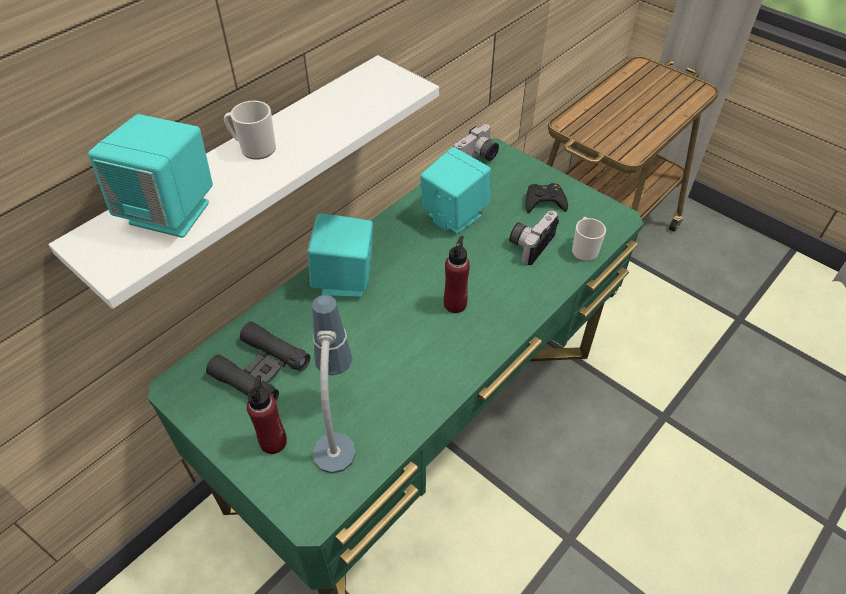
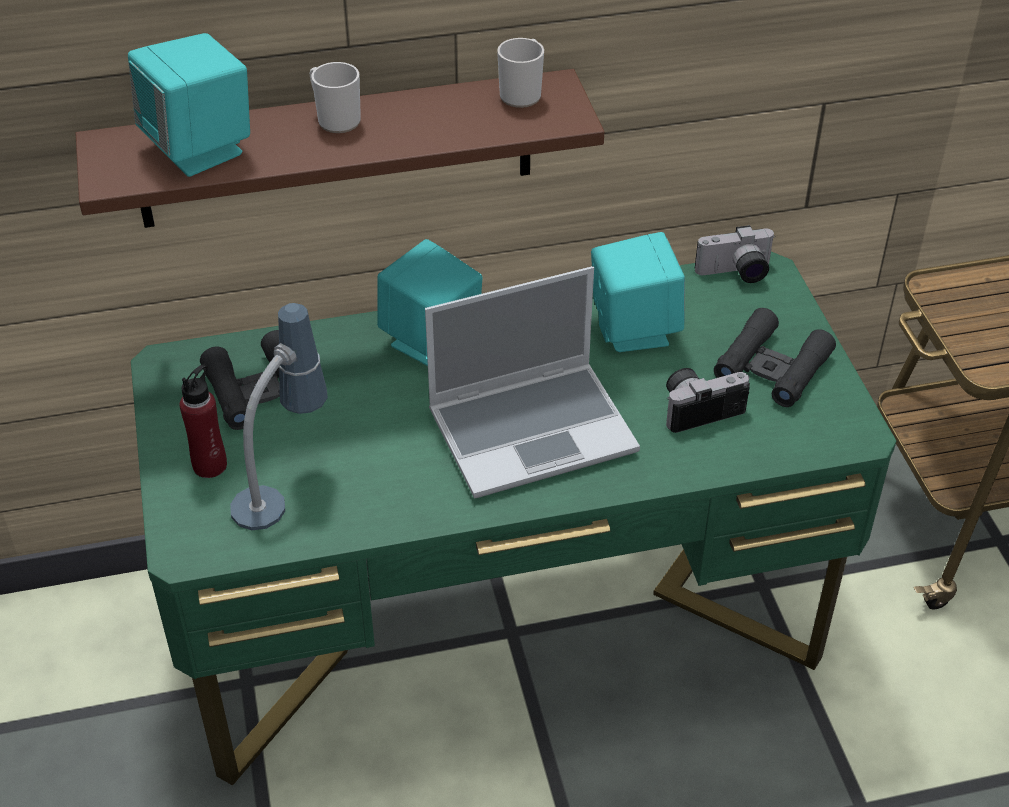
camera: 35 degrees right, 5 degrees down
white shelf [49,55,439,309] -> brown shelf [75,69,604,228]
red bottle [444,236,470,313] -> laptop [425,266,640,499]
black game controller [525,183,568,213] -> black binoculars [714,308,836,407]
mug [572,217,606,262] -> mug moved to [497,38,544,108]

